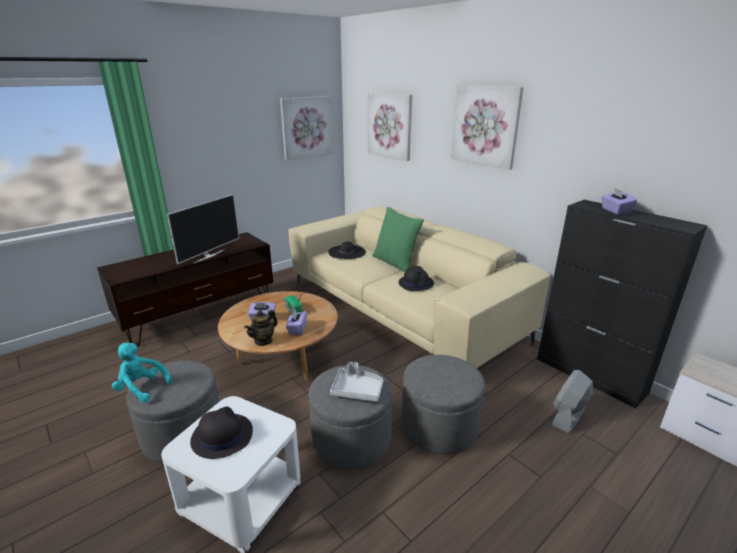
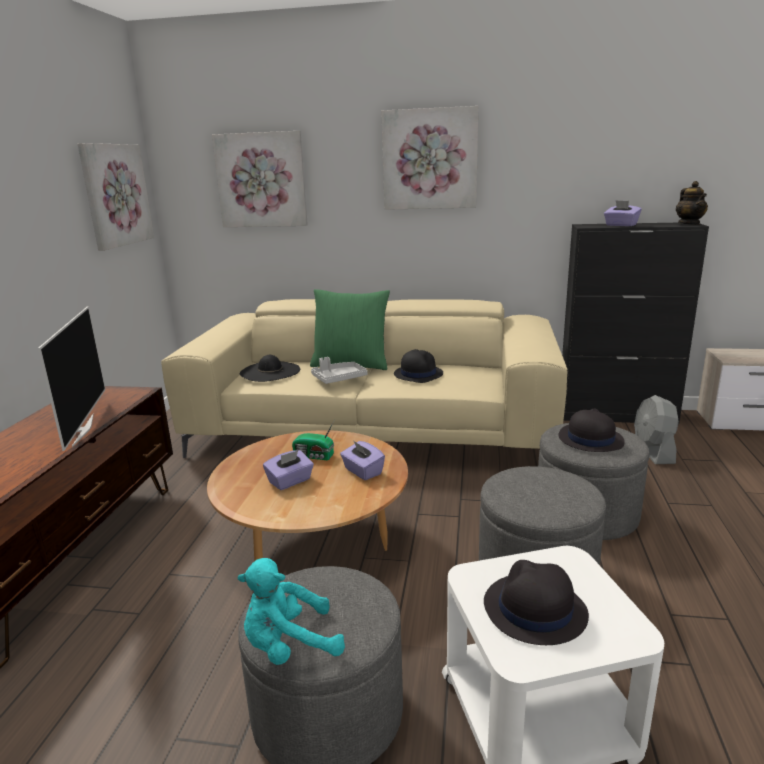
camera: 40 degrees left, 5 degrees down
teapot [244,310,278,346] -> teapot moved to [676,181,708,225]
grey tray [330,362,383,402] -> grey tray moved to [311,357,367,384]
none -> black hat [558,408,625,452]

